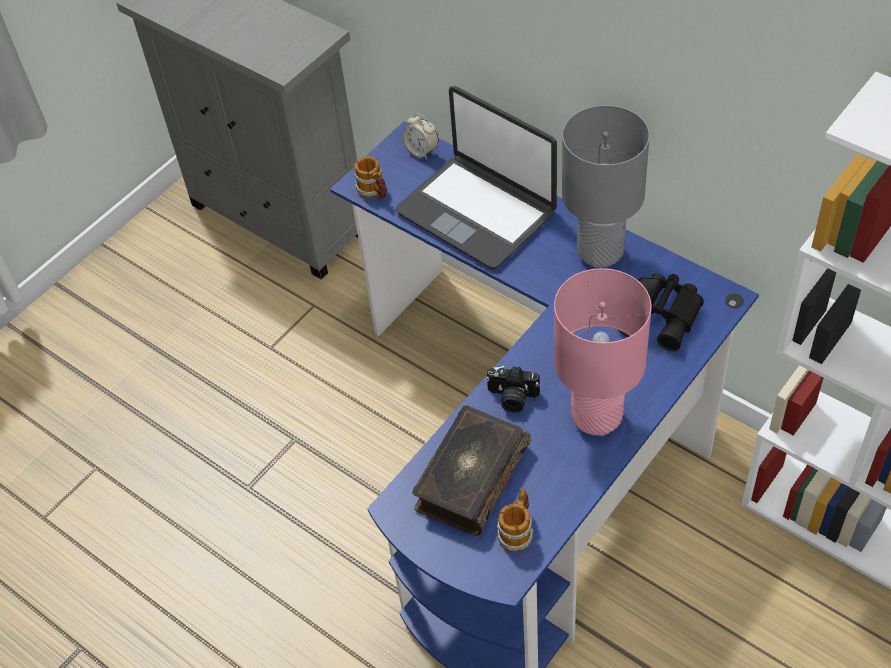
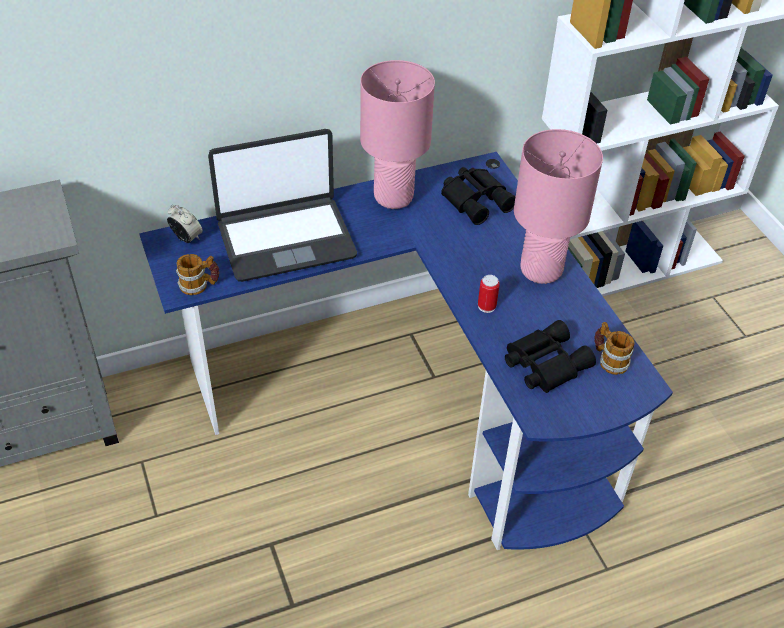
camera: 65 degrees left, 5 degrees down
alarm clock [402,113,439,159] -> alarm clock turned 120 degrees counterclockwise [167,205,203,243]
book [412,405,531,536] -> black binoculars [505,320,596,393]
camera [486,366,540,412] -> can [478,275,500,313]
grey table lamp [562,105,650,268] -> pink table lamp [360,60,435,209]

